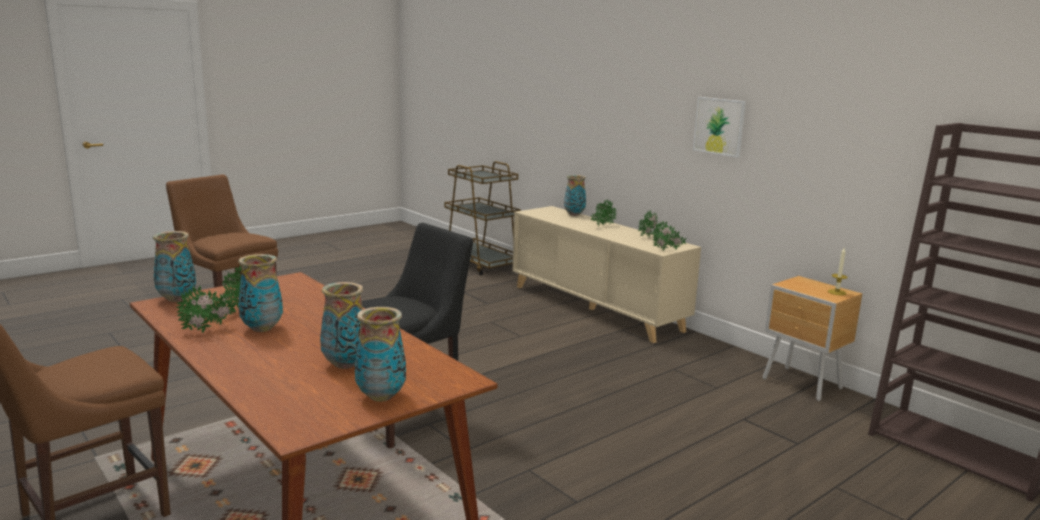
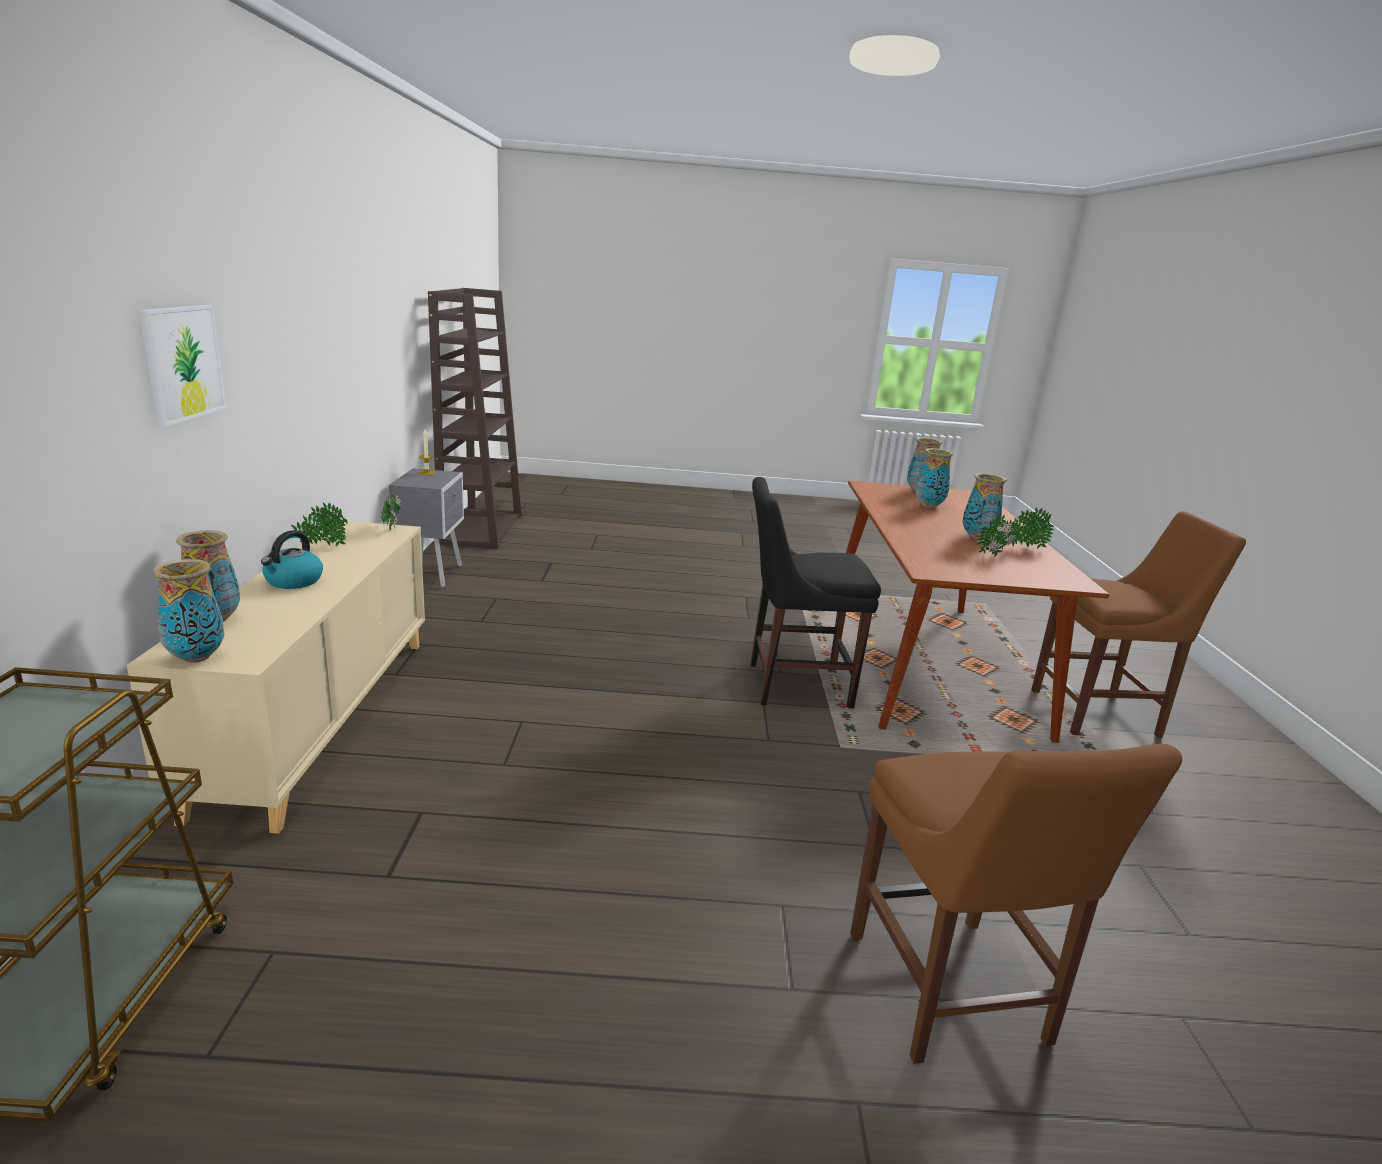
camera: 140 degrees left, 5 degrees up
vase [153,231,196,302] -> vase moved to [153,559,224,663]
potted plant [591,200,616,227] -> kettle [261,531,323,589]
picture [693,97,746,158] -> picture moved to [139,305,226,427]
brown nightstand [763,276,862,401] -> grey nightstand [389,468,464,587]

